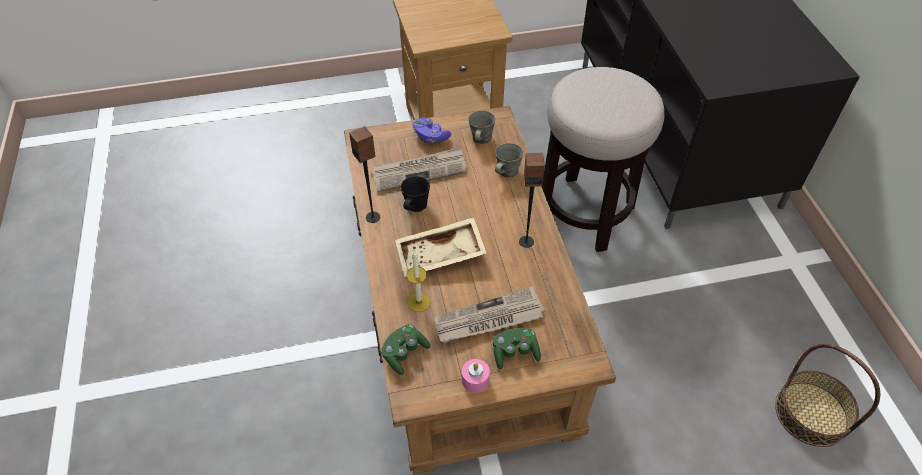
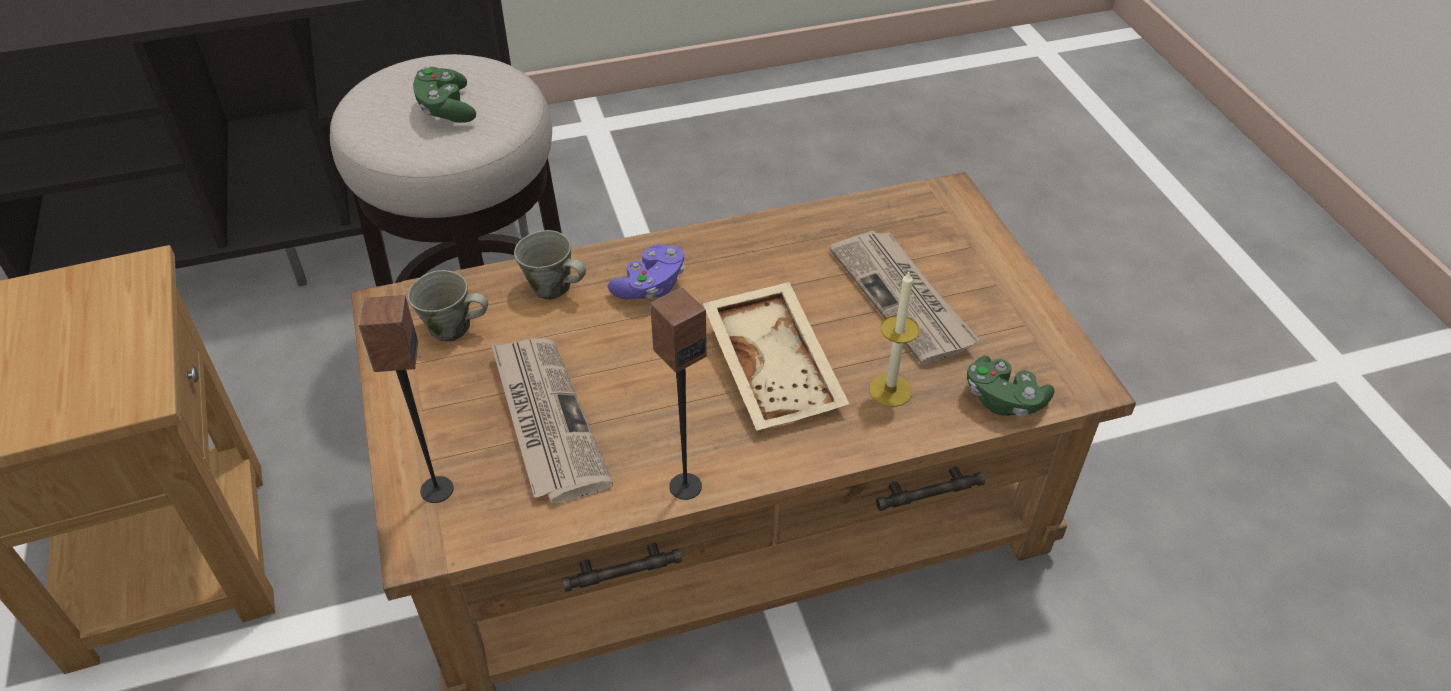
camera: 95 degrees left, 5 degrees down
black mug [401,176,430,212] -> none
purple game controller [412,117,451,143] -> purple game controller moved to [608,244,685,299]
pink candle [462,359,490,393] -> none
green game controller [493,328,541,369] -> green game controller moved to [413,66,476,123]
speaker [519,153,545,248] -> speaker moved to [359,295,454,503]
basket [775,343,881,447] -> none

